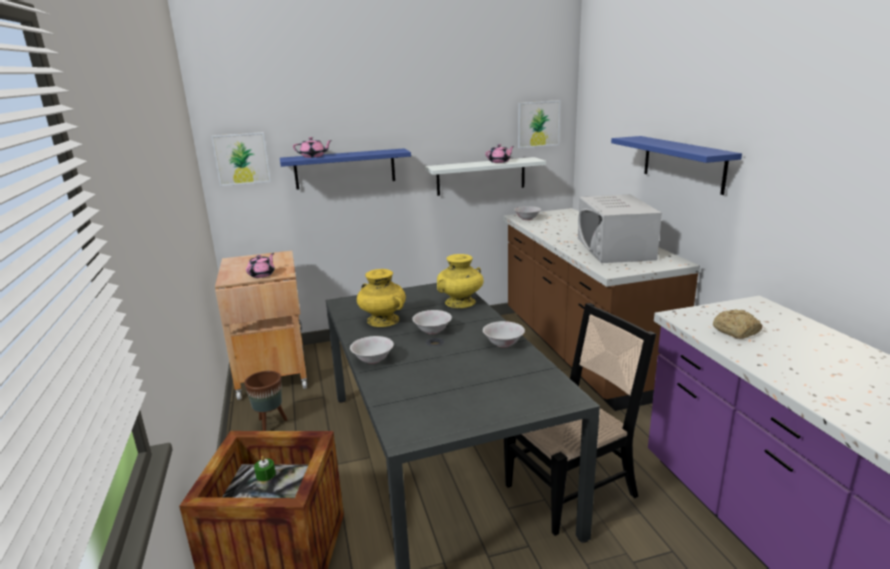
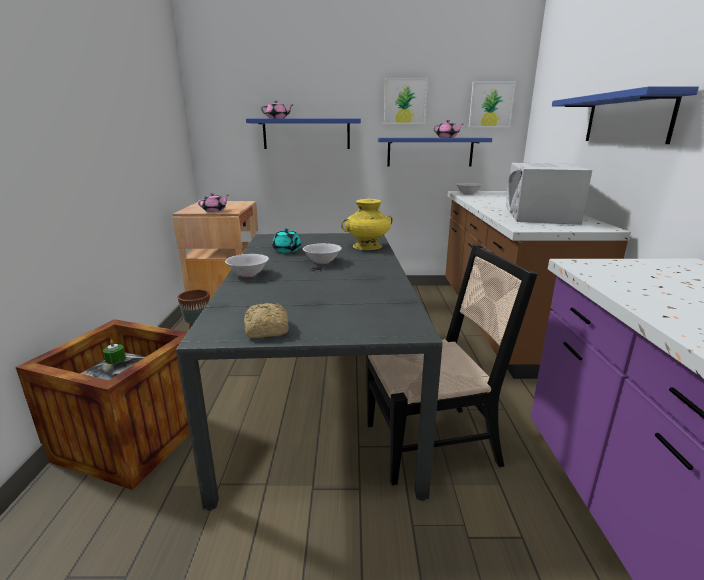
camera: 15 degrees right, 0 degrees up
picture [211,132,271,186] -> picture moved to [384,78,428,124]
yellow vase [357,269,406,327] -> turquoise teapot [272,228,301,253]
white shelf [425,157,546,196] -> blue shelf [378,138,492,167]
white bowl [483,321,525,347] -> none
bread [713,309,762,339] -> bread moved to [244,303,289,338]

